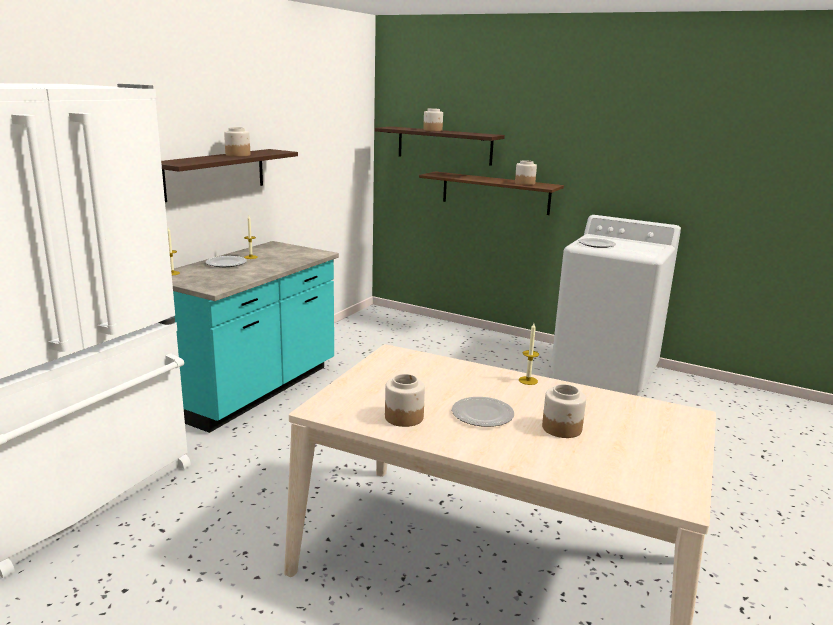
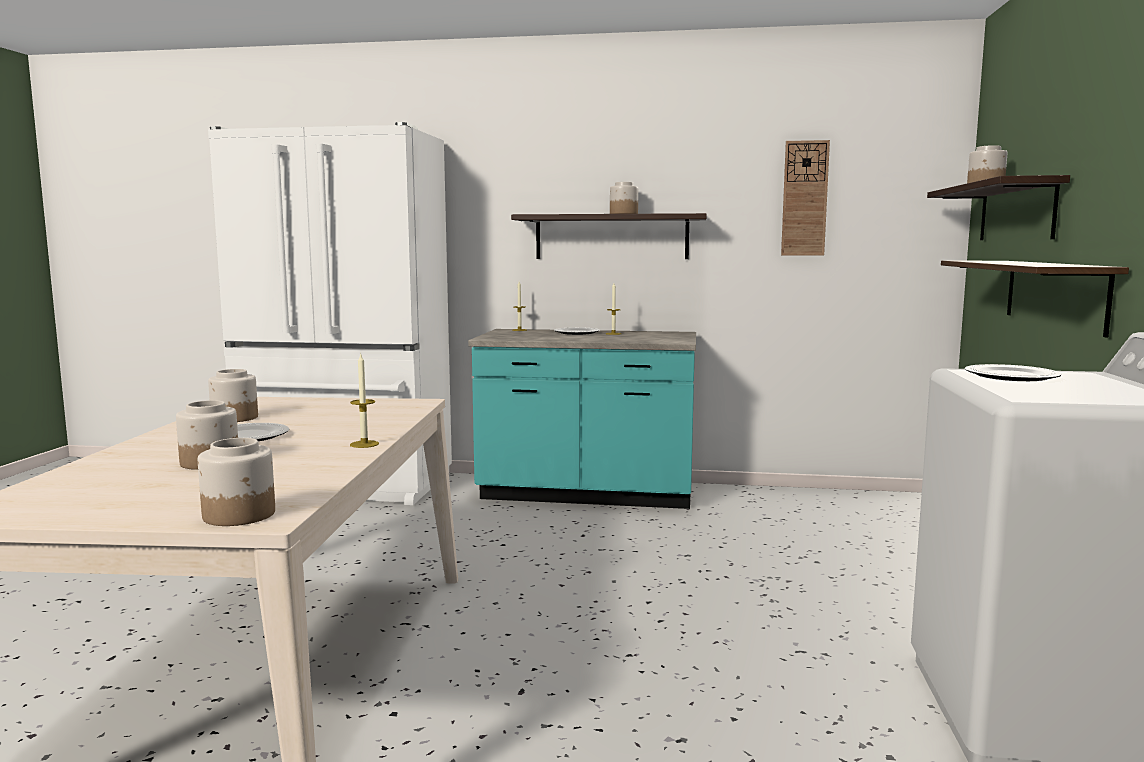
camera: 70 degrees right, 10 degrees down
jar [515,160,537,185] -> jar moved to [198,438,275,526]
none -> wall clock [781,140,830,256]

